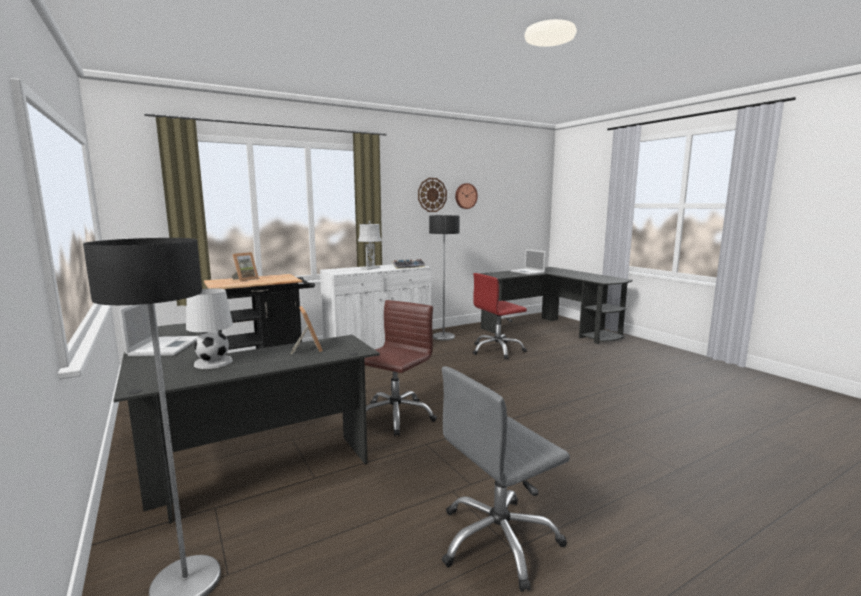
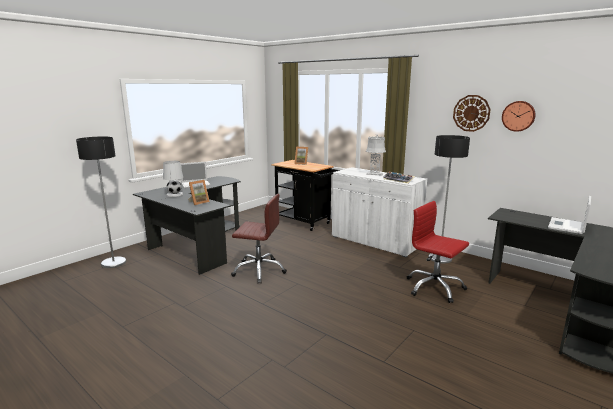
camera: 70 degrees right, 5 degrees up
grey office chair [442,366,570,592] -> none

